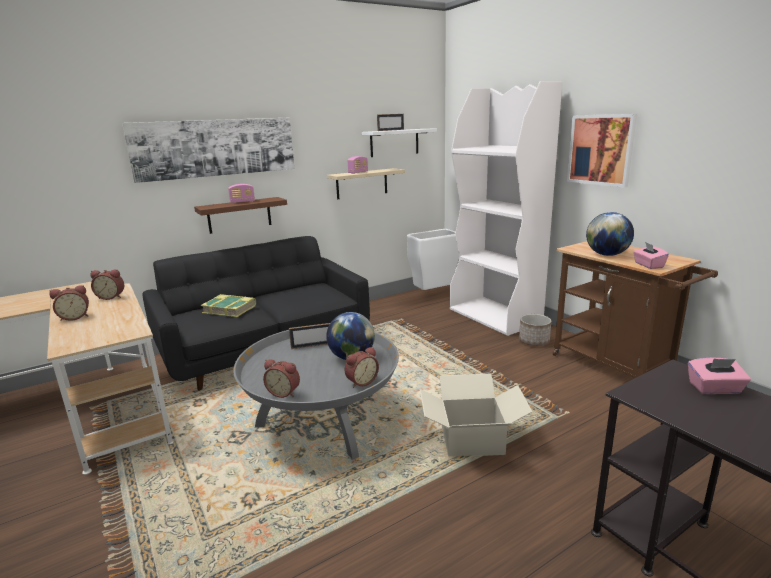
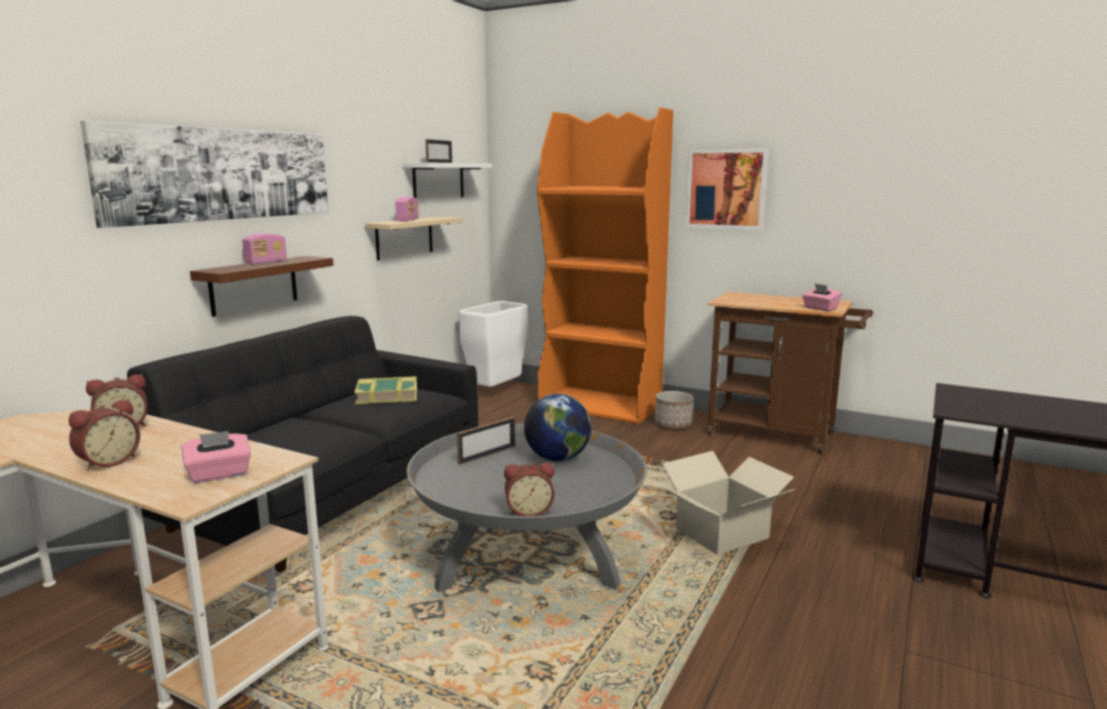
camera: 30 degrees left, 5 degrees down
book [201,294,256,317] -> book moved to [354,376,417,404]
alarm clock [345,347,379,388] -> none
white bookcase [450,81,562,336] -> orange bookcase [537,107,673,424]
globe [586,212,634,256] -> none
pink tissue box [688,357,751,394] -> pink tissue box moved to [182,431,251,483]

